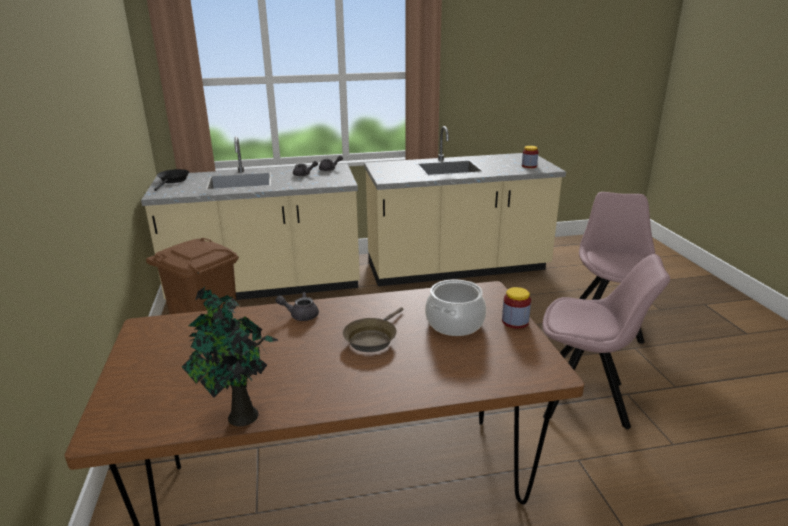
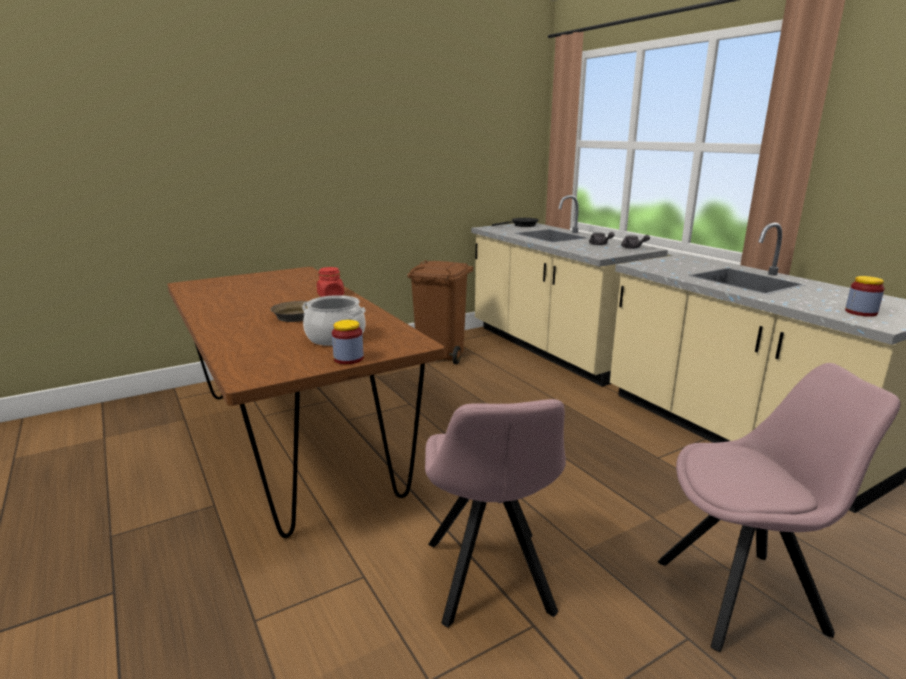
camera: 70 degrees right, 5 degrees down
potted plant [182,287,278,426] -> none
grey teapot [275,292,319,321] -> red jar [317,267,344,297]

